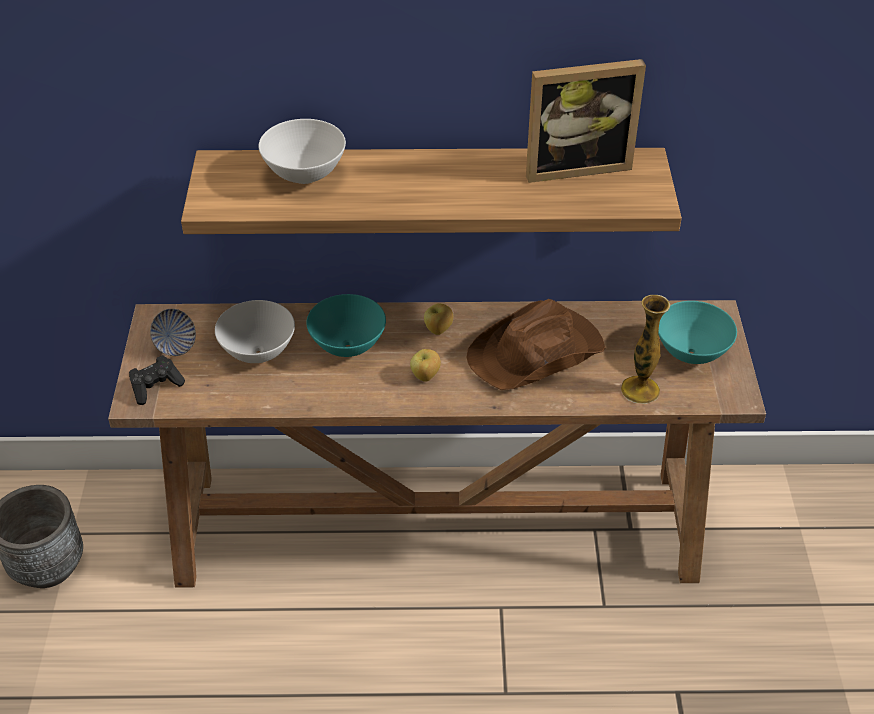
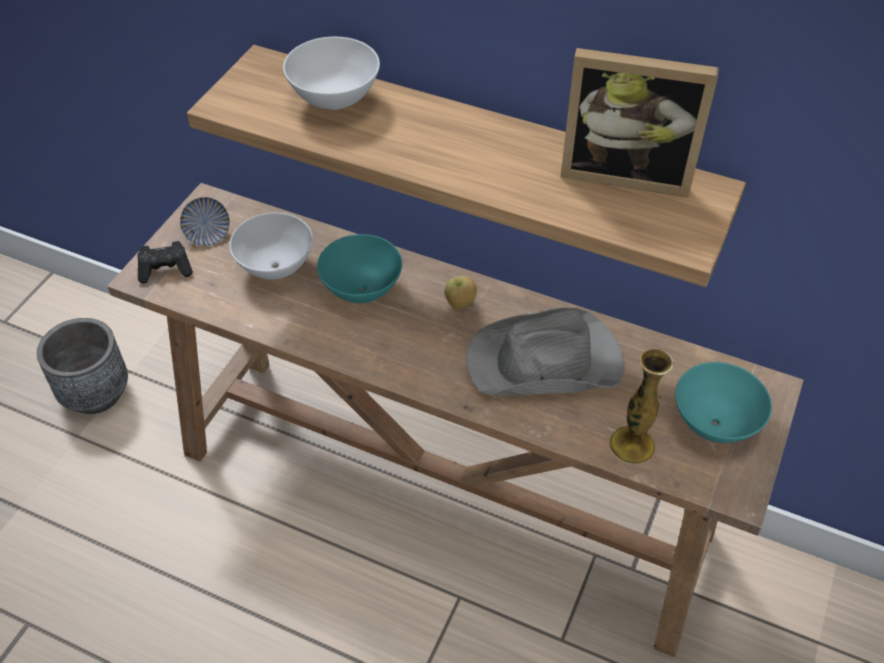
camera: 25 degrees right, 5 degrees up
apple [410,349,441,382] -> none
brown hat [466,299,605,390] -> grey hat [466,307,624,395]

